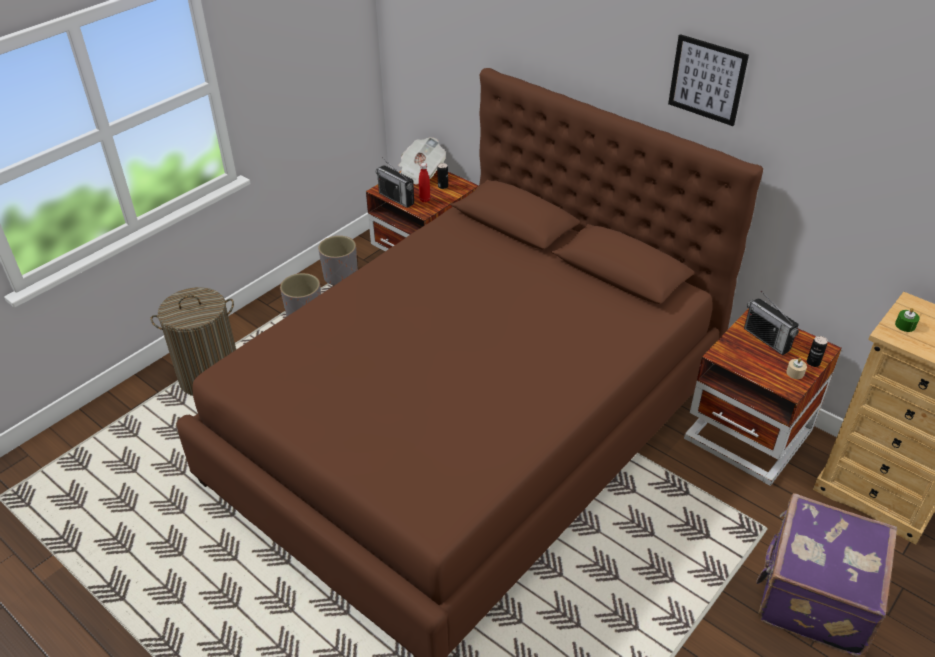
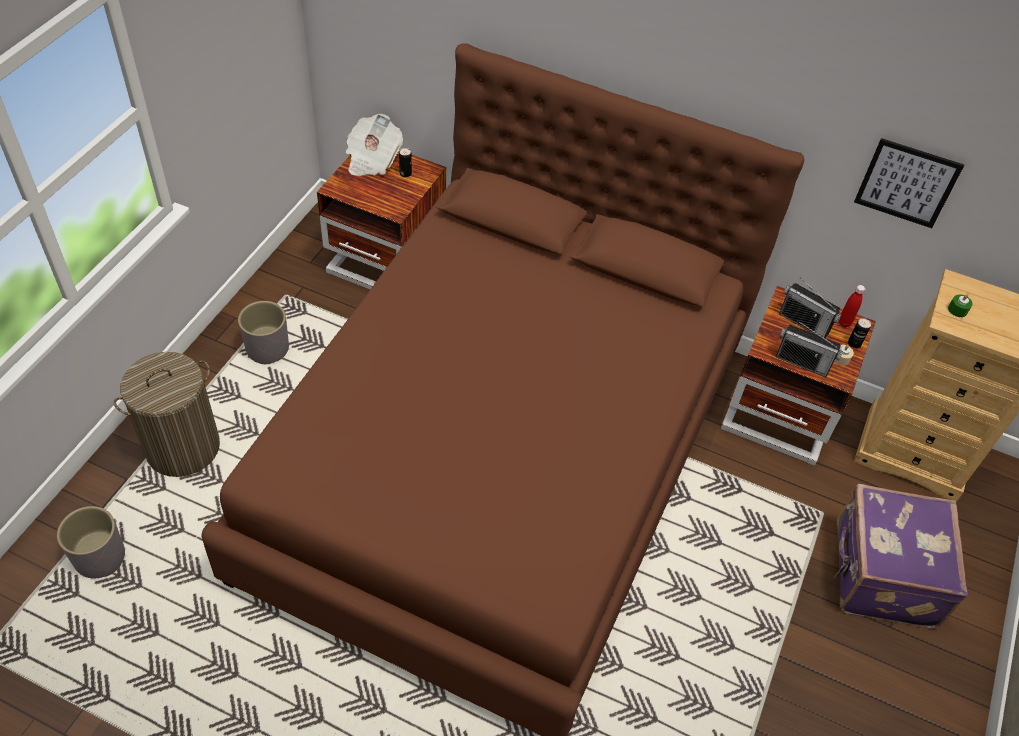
camera: 20 degrees left, 10 degrees up
grey planter [318,236,358,285] -> grey planter moved to [57,506,125,578]
radio [376,158,414,208] -> radio moved to [776,320,843,377]
red bottle [419,163,430,202] -> red bottle moved to [839,285,865,327]
picture [668,34,749,126] -> picture moved to [854,138,964,228]

